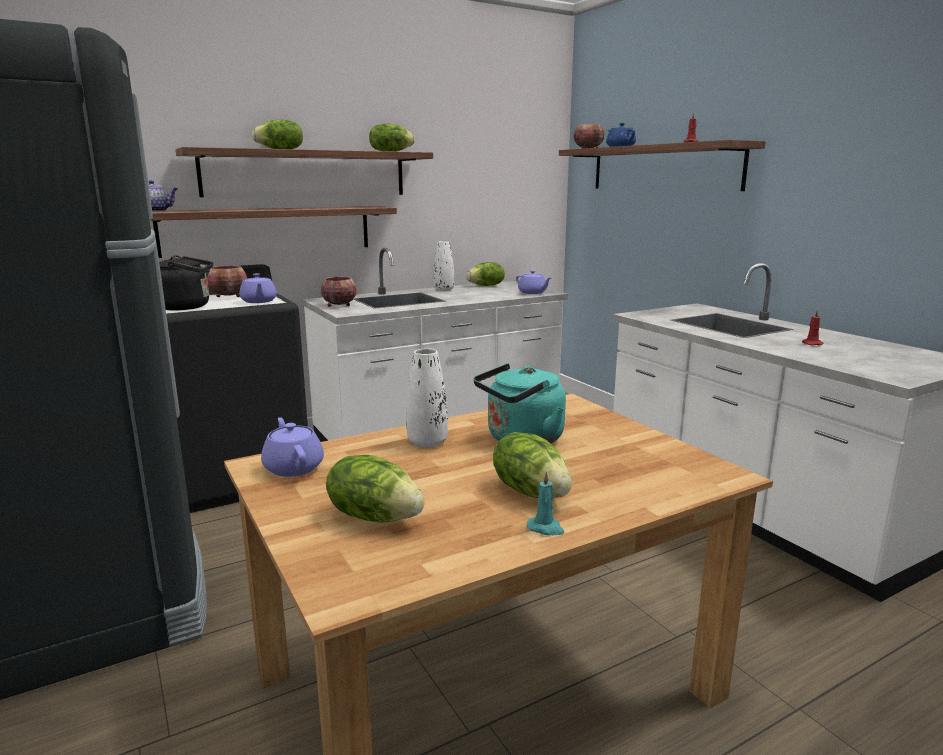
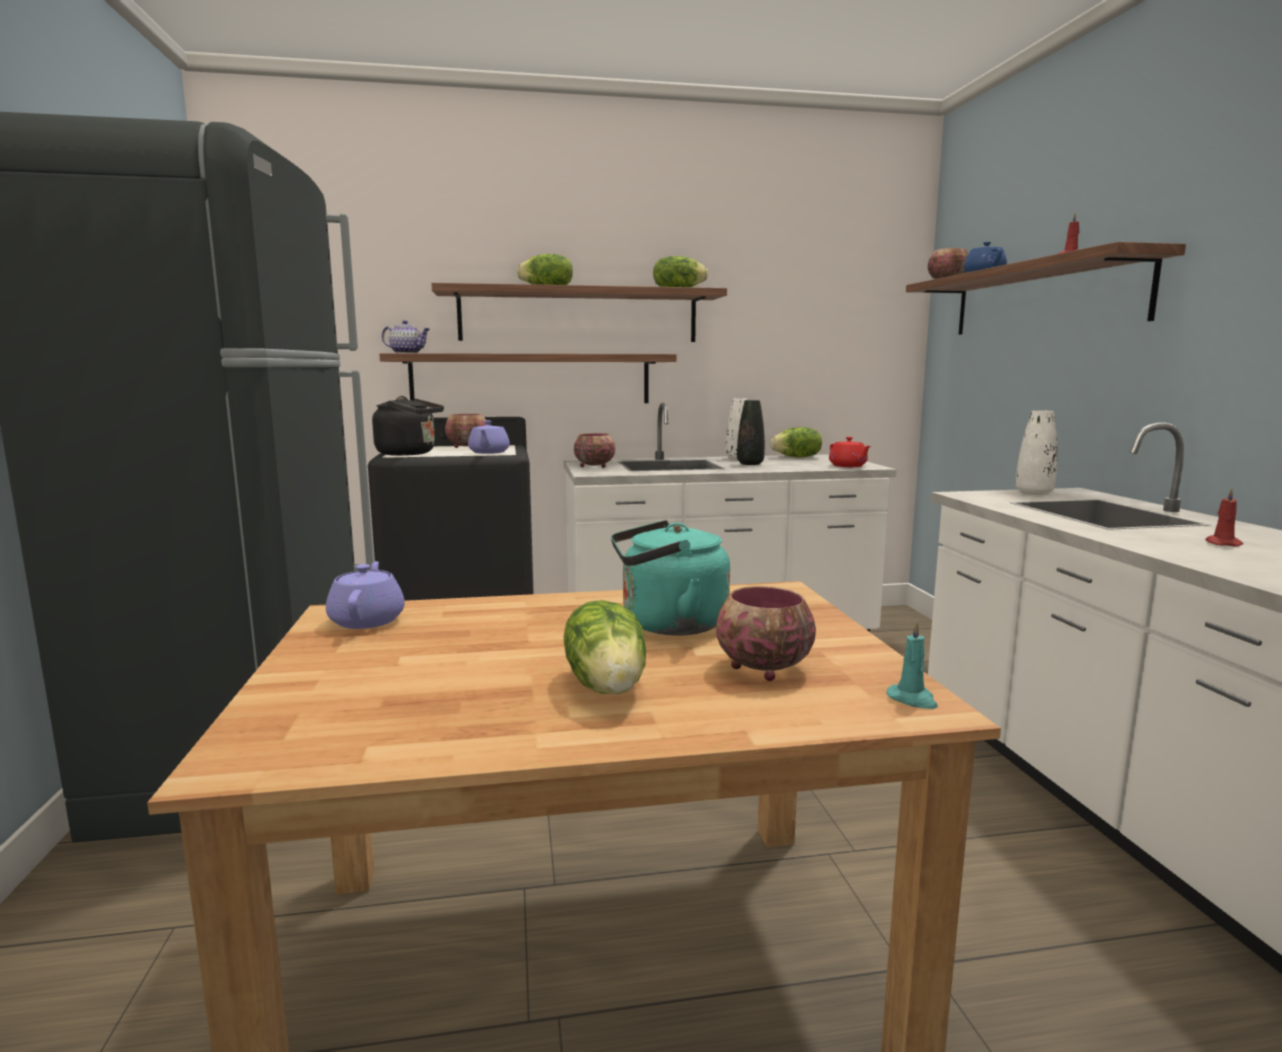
camera: 20 degrees right, 5 degrees down
lettuce [326,455,425,522] -> none
white vase [406,349,448,448] -> white vase moved to [1016,410,1057,495]
purple teapot [516,270,551,294] -> red teapot [829,437,871,467]
turquoise candle [527,471,564,535] -> turquoise candle moved to [887,620,938,709]
none -> bowl [716,586,816,681]
none -> black vase [737,400,765,465]

